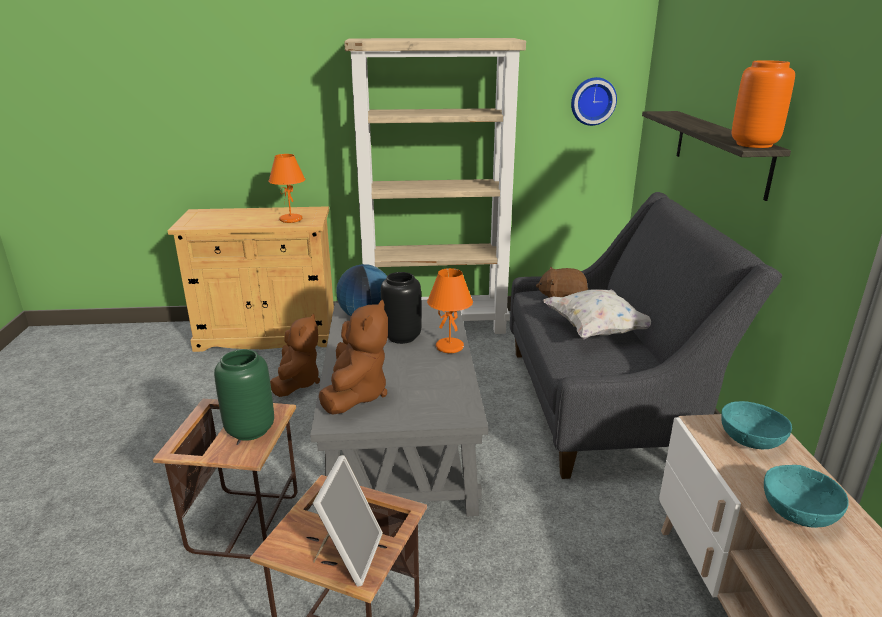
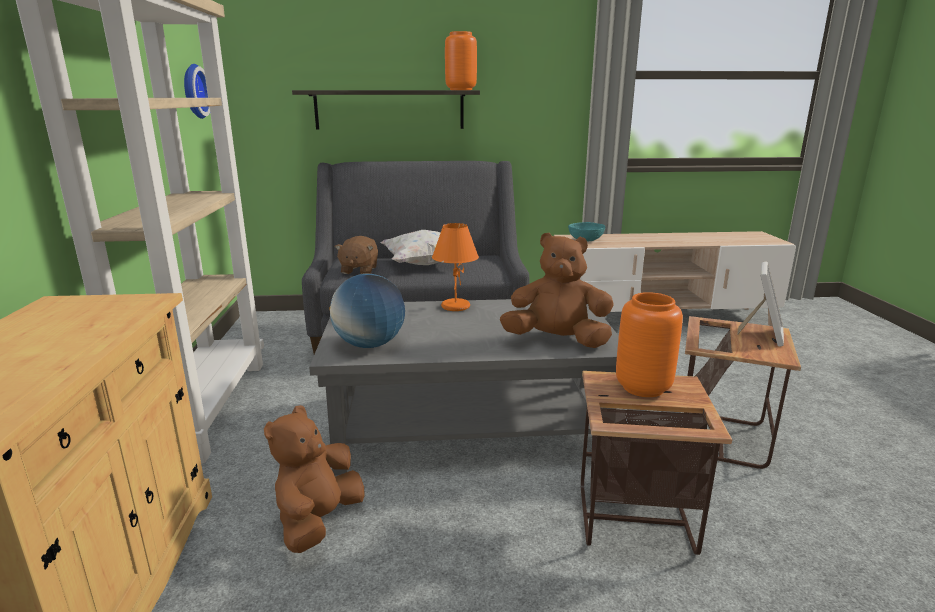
camera: 90 degrees left, 5 degrees down
green vase [214,349,274,441] -> orange vase [616,292,683,397]
orange table lamp [268,154,305,223] -> none
brown plush toy [270,314,320,397] -> brown plush toy turned 75 degrees counterclockwise [264,405,365,553]
picture frame [313,455,383,586] -> picture frame turned 105 degrees clockwise [737,261,784,346]
black vase [381,272,422,344] -> none
turquoise bowl [764,465,849,528] -> none

